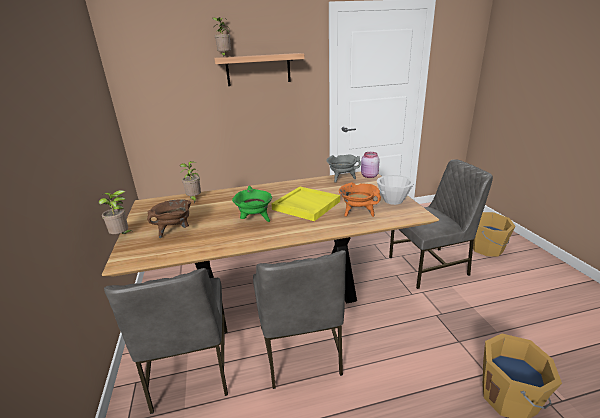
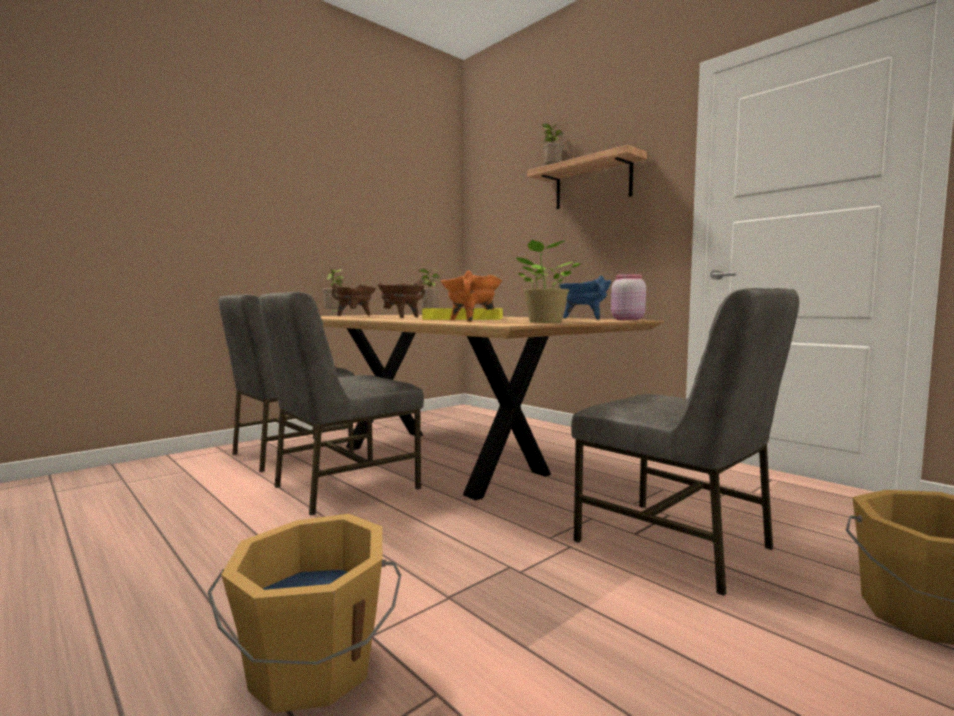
camera: 60 degrees right, 20 degrees down
green cooking pot [232,186,272,222] -> brown cooking pot [377,280,425,318]
grey cooking pot [326,155,361,183] -> blue cooking pot [559,276,611,319]
white bowl [377,175,414,205] -> potted plant [516,240,581,323]

